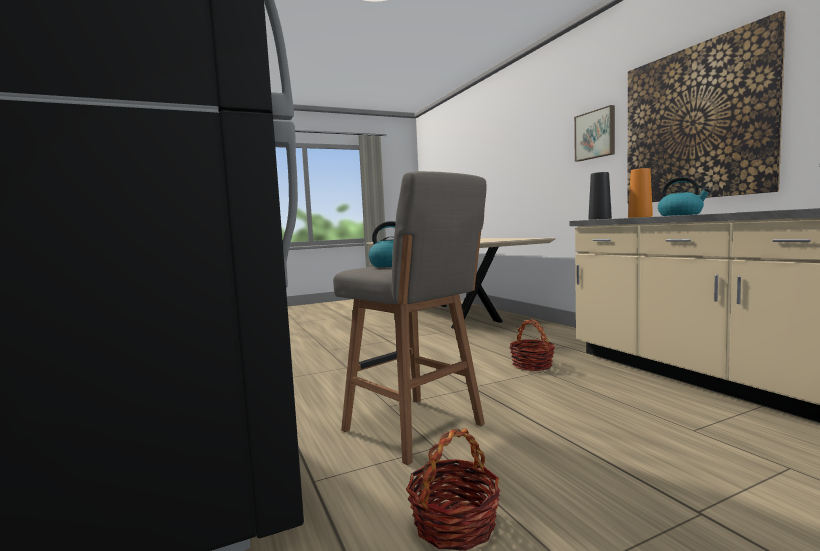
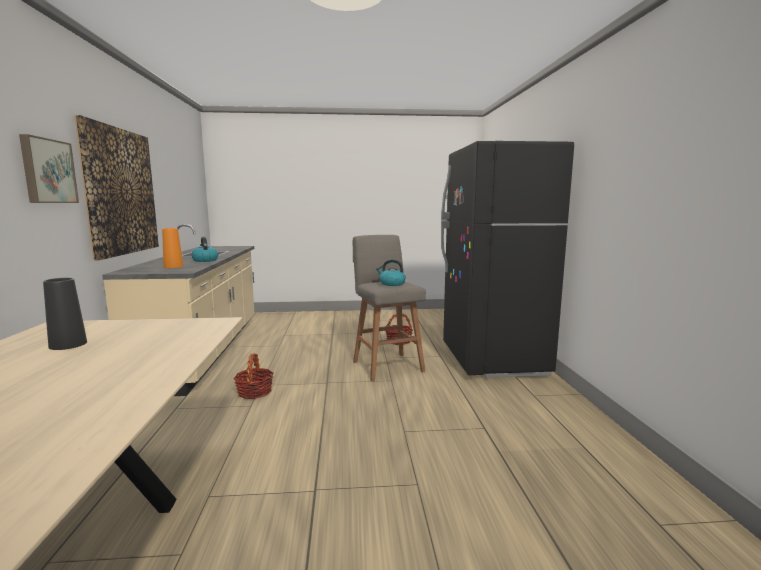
camera: 160 degrees left, 5 degrees up
black vase [588,172,612,220] -> black vase moved to [43,278,87,350]

